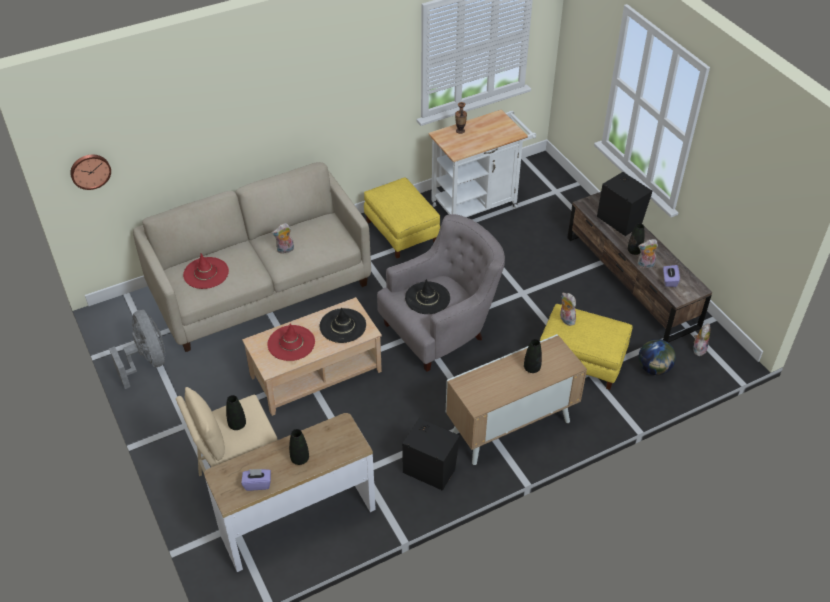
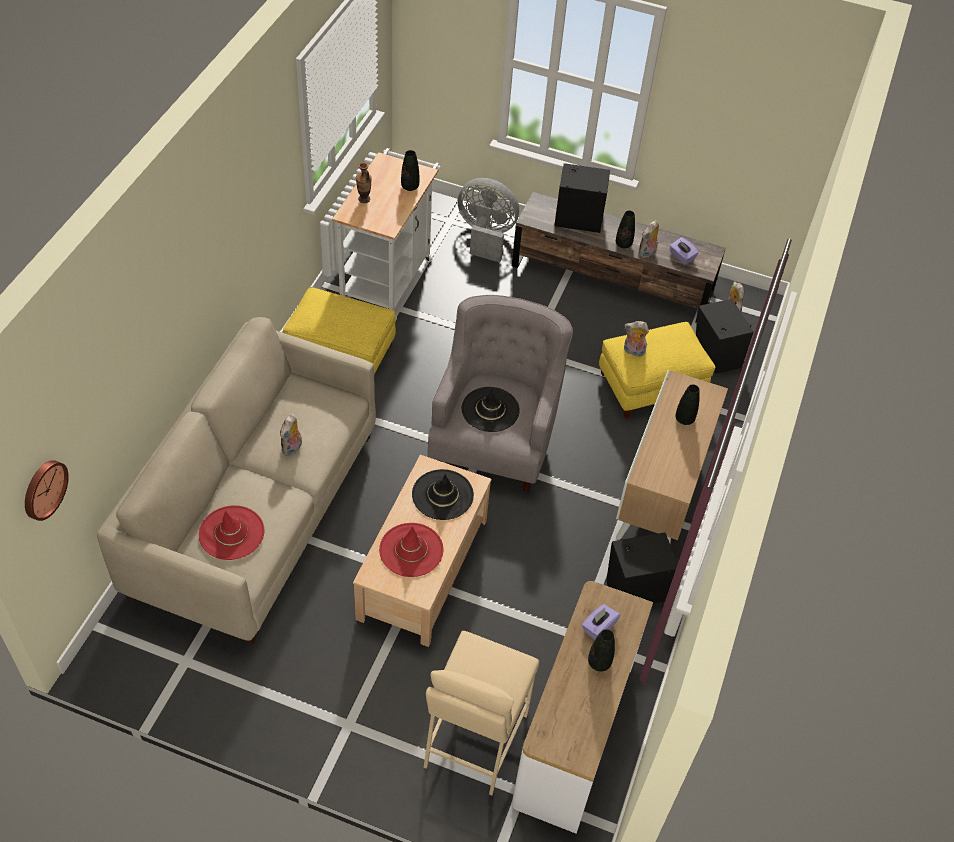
camera: 45 degrees left, 5 degrees up
grey fan [109,310,165,389] -> grey fan moved to [458,178,519,263]
black vase [226,395,246,430] -> black vase moved to [401,150,419,191]
purple tissue box [241,469,271,491] -> purple tissue box moved to [582,604,620,640]
globe [639,339,676,375] -> black speaker [696,299,754,374]

